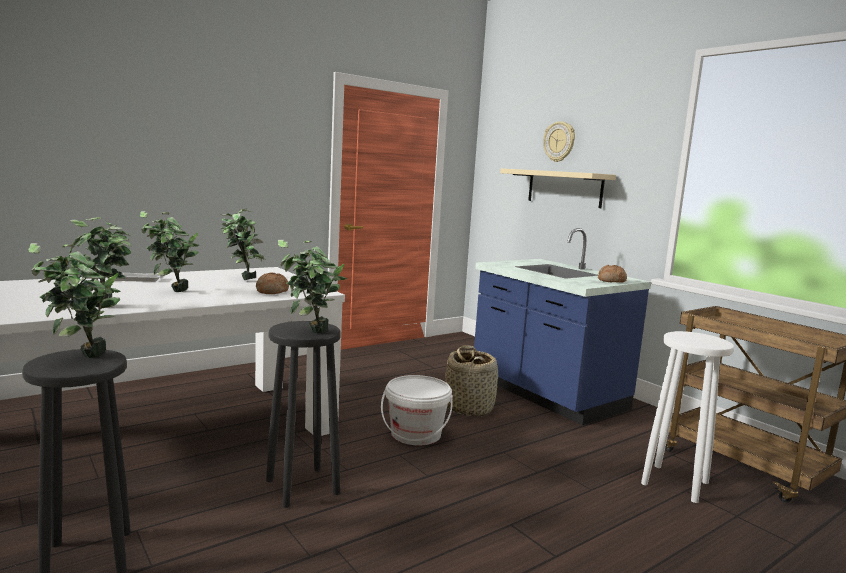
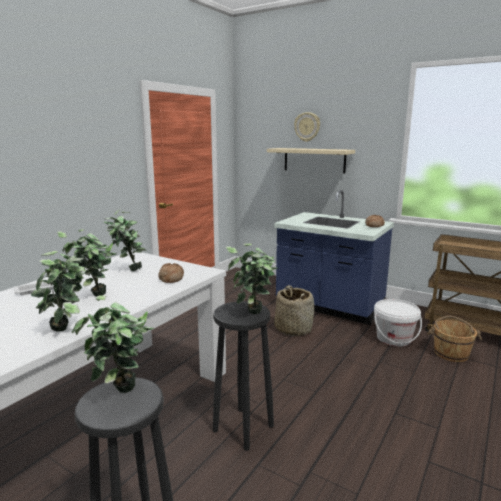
camera: 20 degrees left, 5 degrees up
white bucket [381,375,453,446] -> white bucket moved to [374,299,422,346]
white stool [641,331,734,503] -> brown bucket [427,316,482,362]

